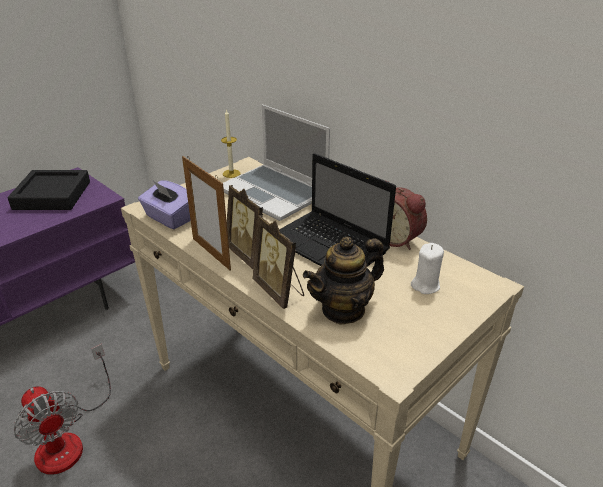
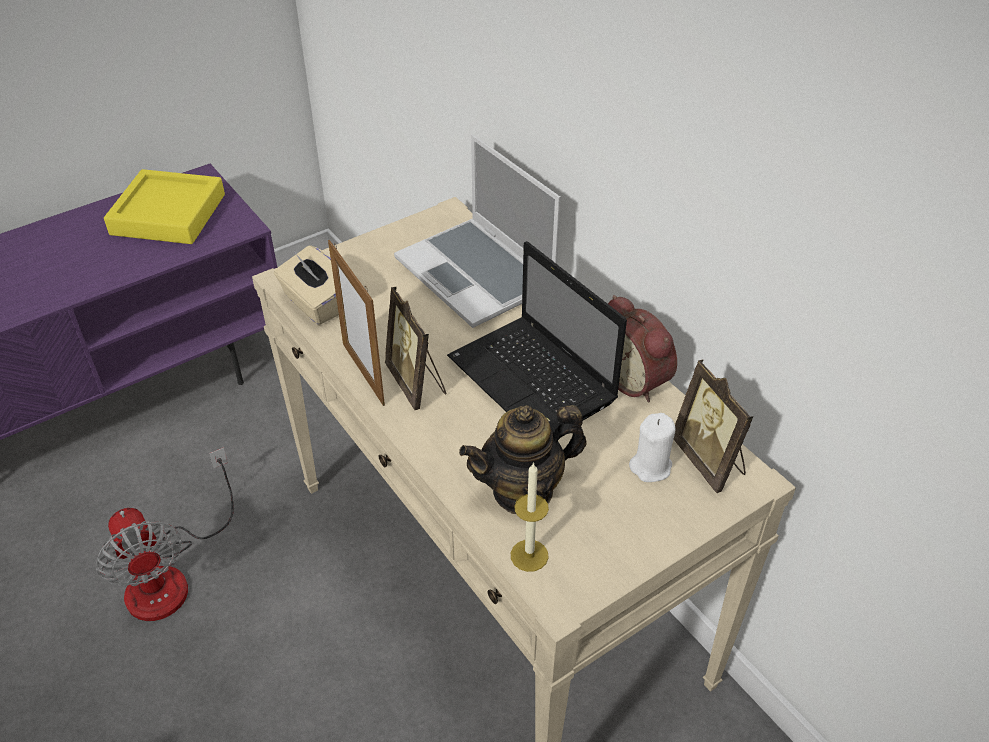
camera: 10 degrees right, 10 degrees up
black tray [8,170,90,210] -> yellow tray [104,169,225,244]
purple tissue box [138,180,191,229] -> beige tissue box [274,245,339,325]
candle [221,109,241,178] -> candle moved to [511,462,549,572]
picture frame [252,215,304,309] -> picture frame moved to [674,359,754,493]

